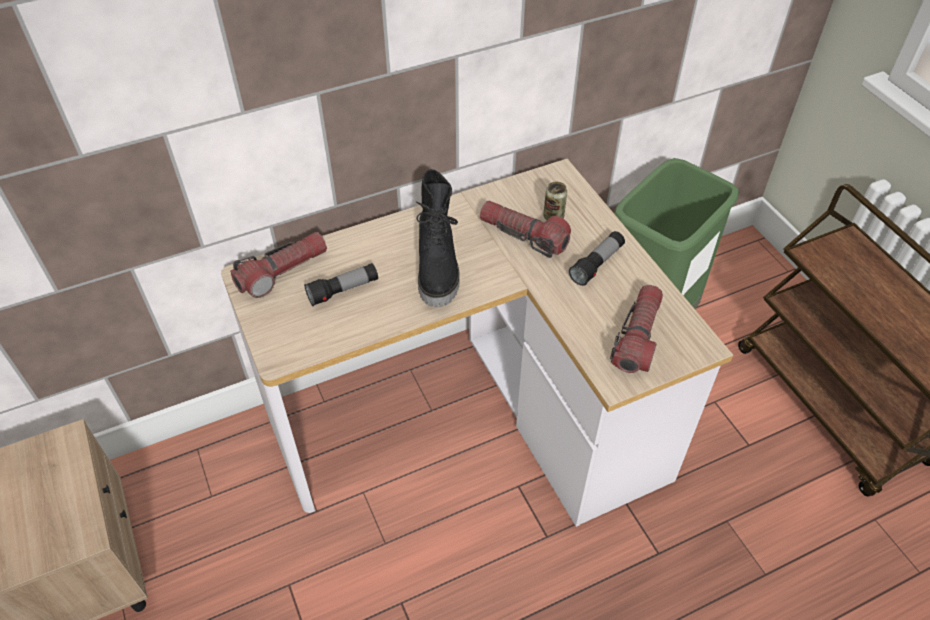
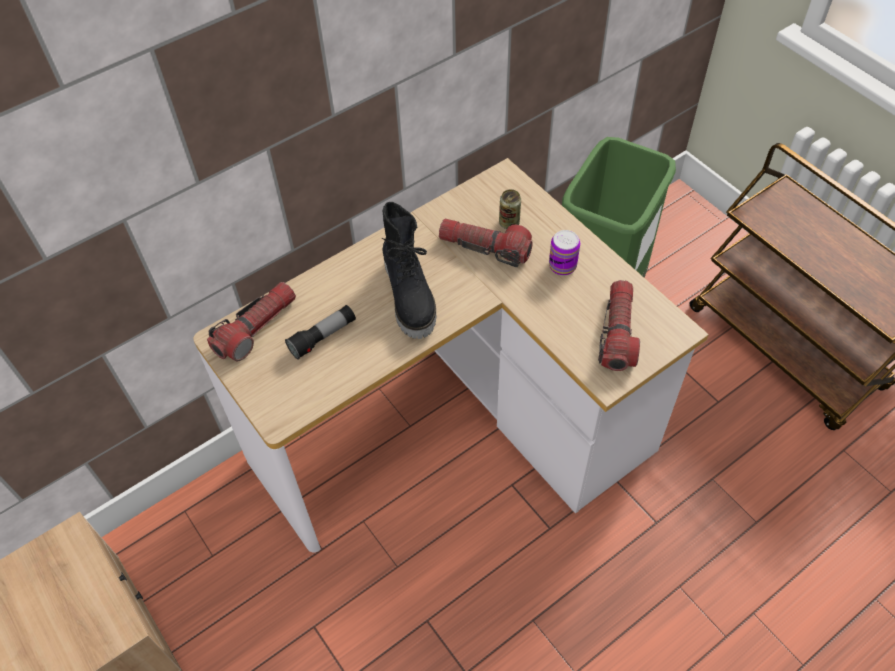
camera: 10 degrees left, 5 degrees up
flashlight [569,231,625,286] -> can [549,230,580,275]

